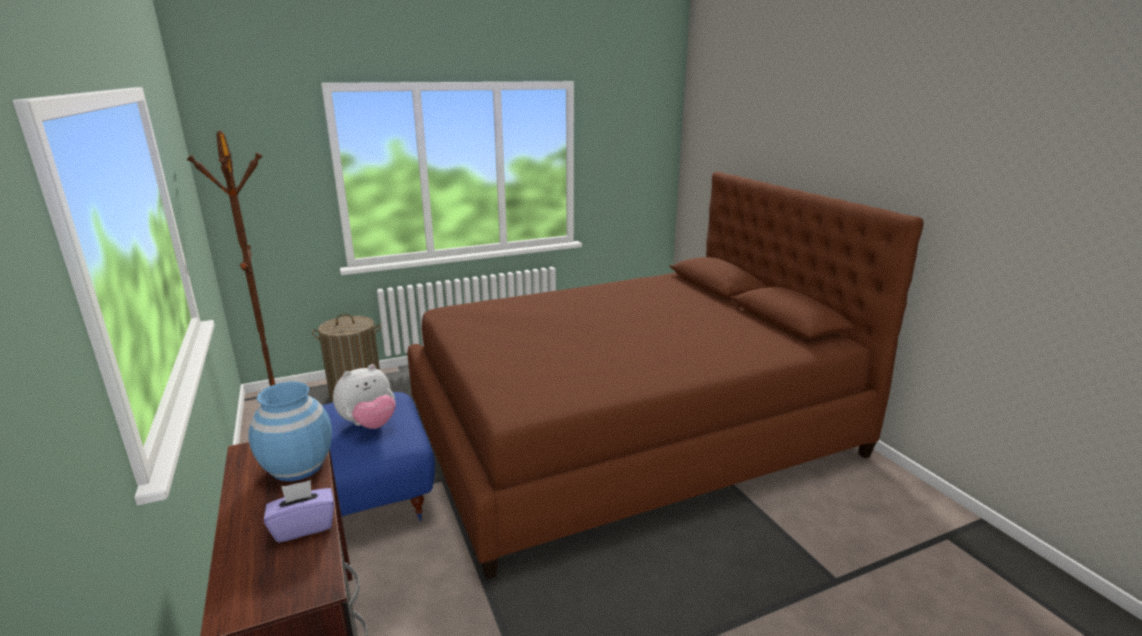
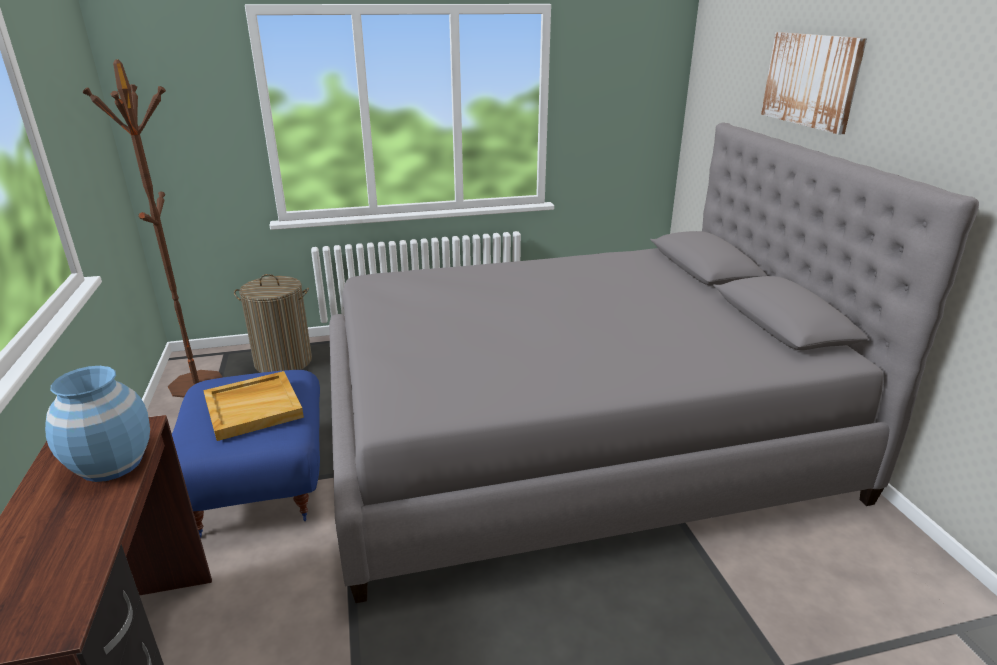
camera: 10 degrees right, 5 degrees up
purple tissue box [264,480,334,543] -> none
plush toy [333,364,396,429] -> beige tray [203,371,304,441]
brown bed [407,171,924,579] -> grey bed [329,123,979,603]
none -> picture [761,32,867,135]

